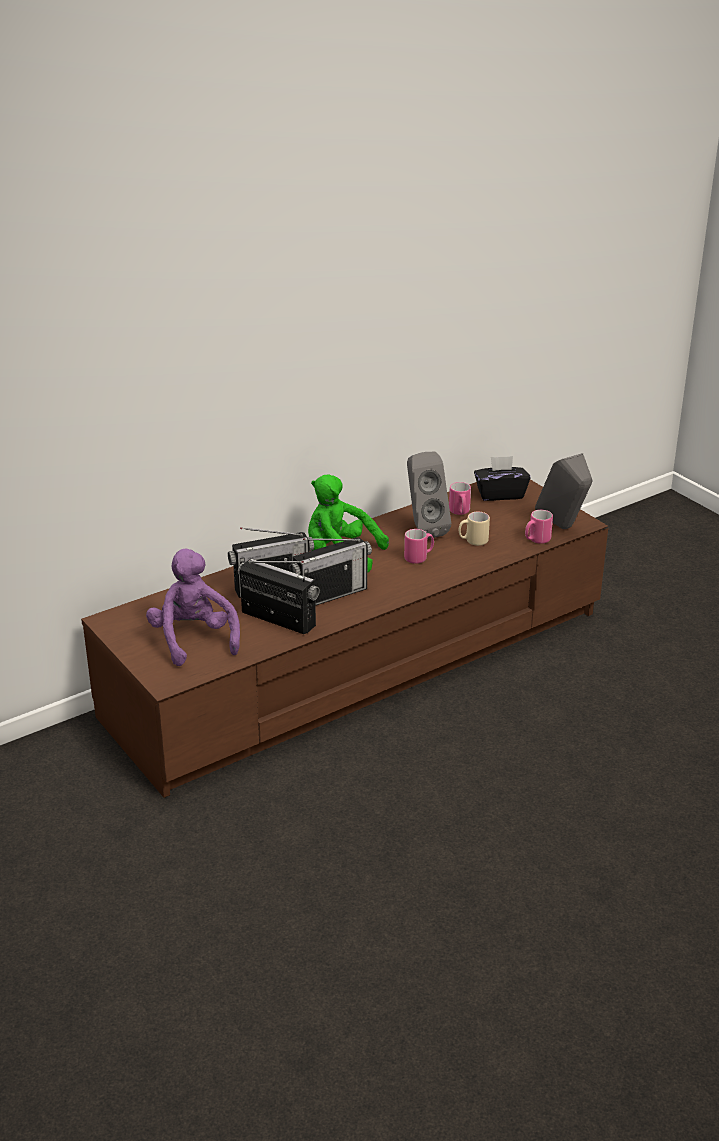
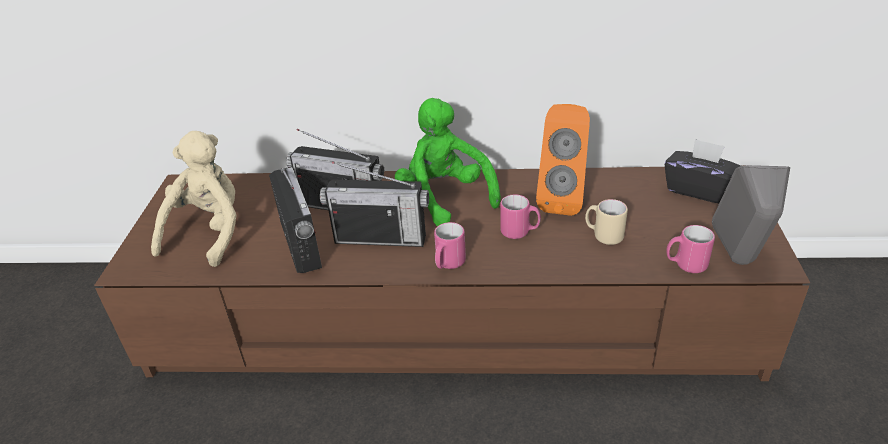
camera: 40 degrees right, 5 degrees up
purple plush toy [146,548,240,666] -> beige plush toy [151,131,237,267]
grey speaker [407,452,451,539] -> orange speaker [536,104,590,216]
pink mug [449,482,471,515] -> pink mug moved to [434,222,466,269]

